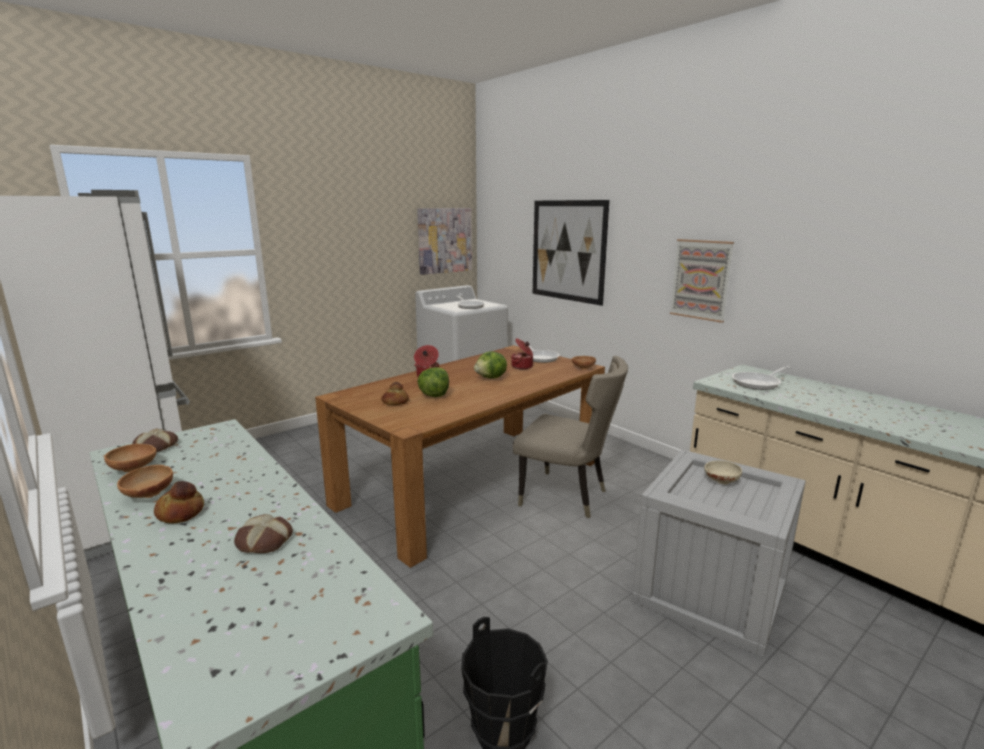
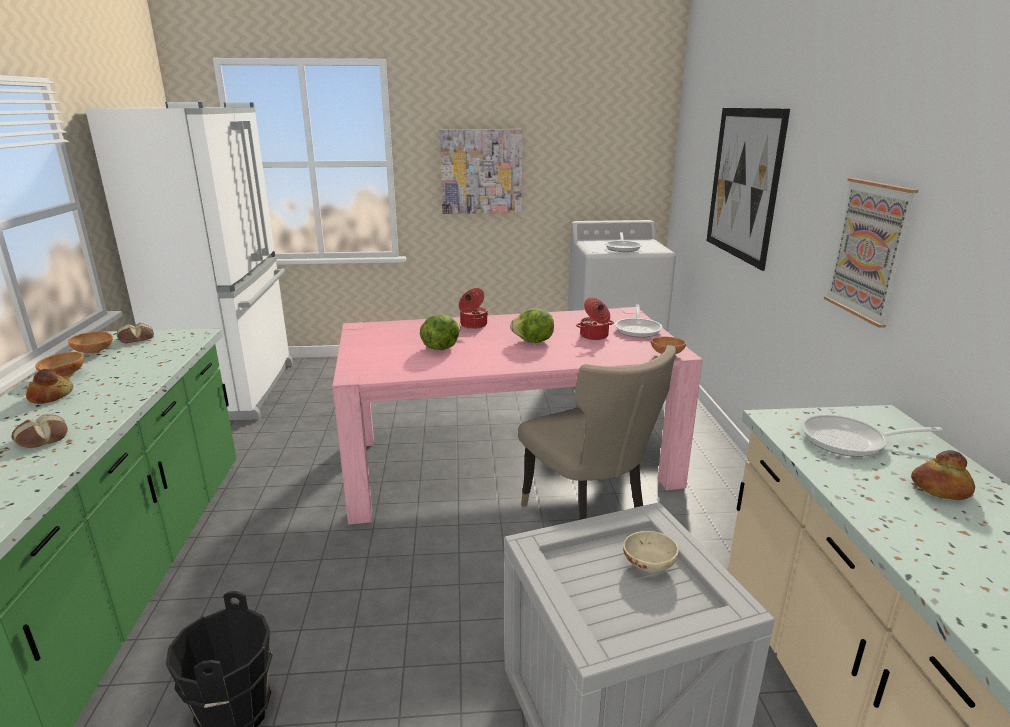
camera: 35 degrees right, 5 degrees up
brown dining table [315,345,605,568] -> pink dining table [332,307,703,525]
bread [381,382,409,405] -> bread moved to [911,450,975,500]
picture [417,208,472,275] -> picture moved to [440,129,522,214]

